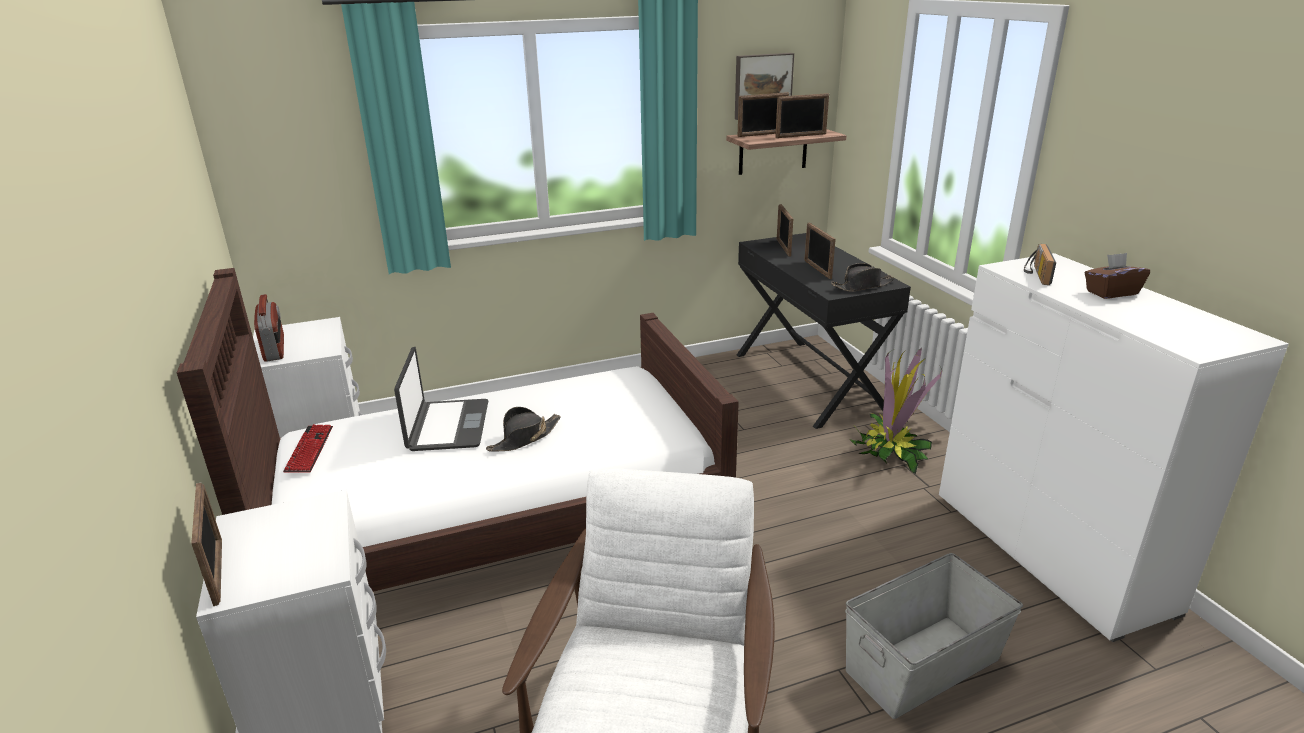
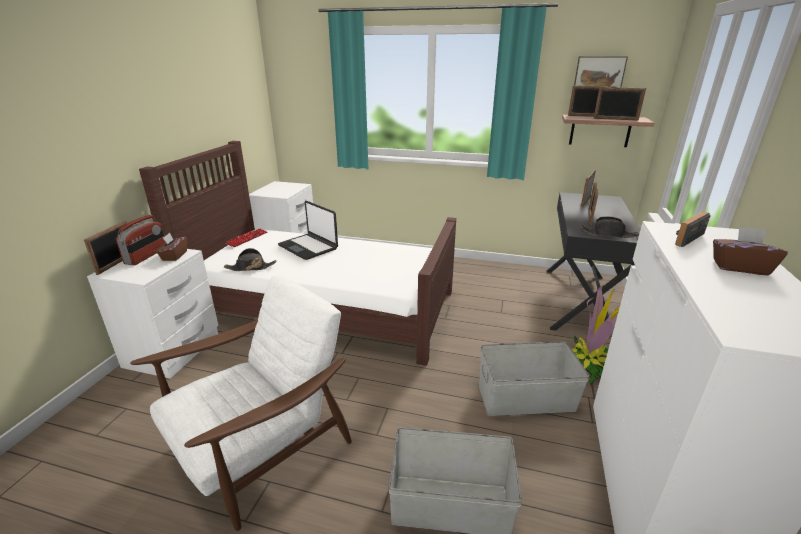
camera: 35 degrees right, 0 degrees up
radio [254,294,284,362] -> radio moved to [116,215,165,265]
laptop [394,347,488,451] -> laptop turned 105 degrees clockwise [278,201,338,260]
black hat [486,407,561,452] -> black hat moved to [224,248,277,271]
none -> brown tissue box [156,233,187,261]
none -> grey storage box [479,341,590,416]

